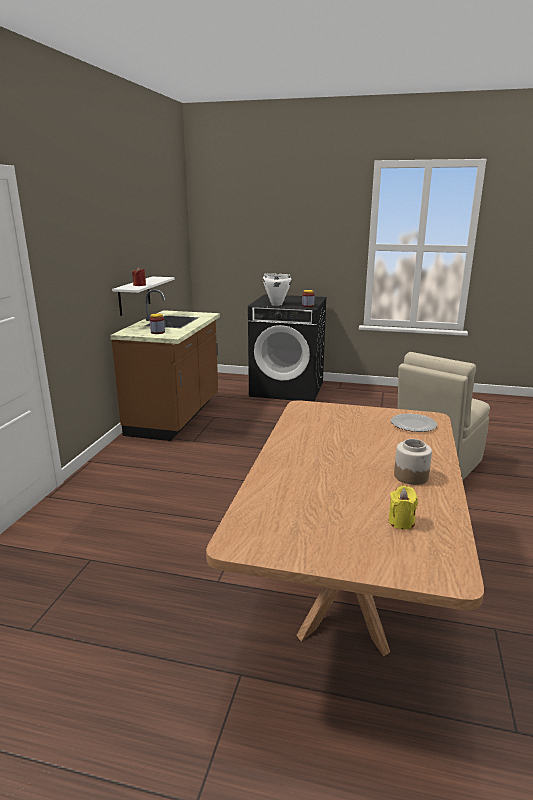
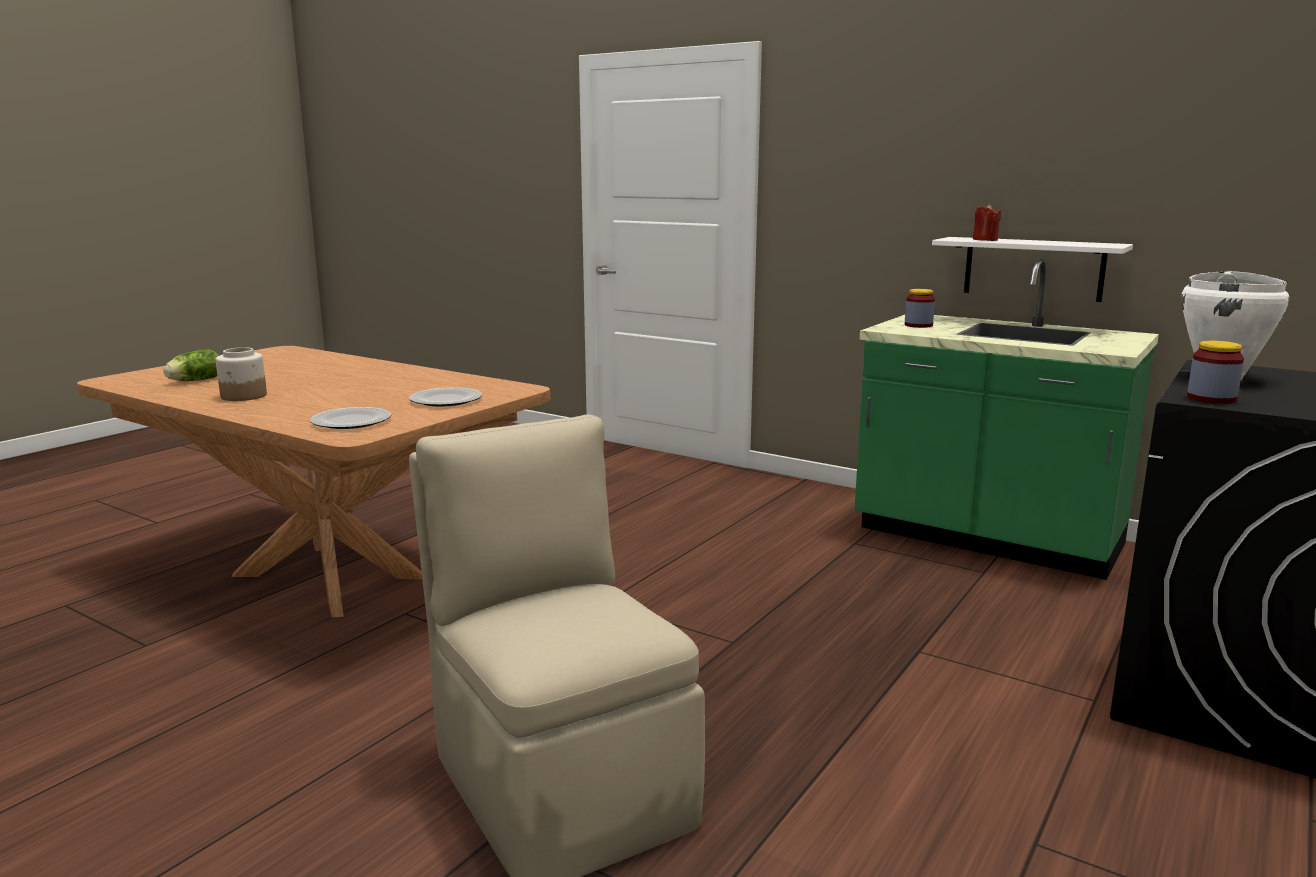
camera: 110 degrees right, 5 degrees down
brown counter [110,289,220,441] -> green counter [855,259,1159,580]
yellow candle [388,486,418,529] -> lettuce [163,349,218,381]
none -> plate [409,387,482,406]

